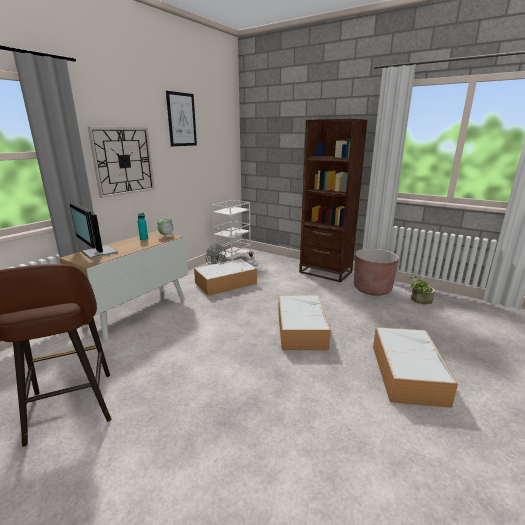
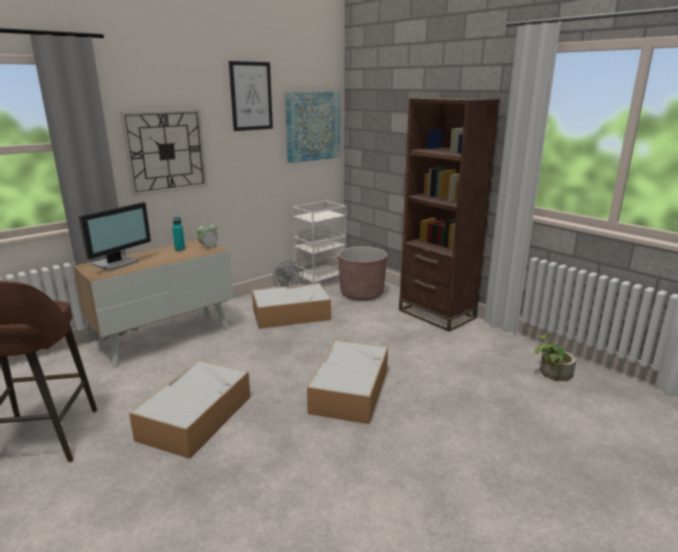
camera: 15 degrees right, 0 degrees up
monitor [70,203,118,259] -> monitor turned 120 degrees counterclockwise [79,202,151,271]
brown planter [354,249,399,296] -> brown planter moved to [338,247,387,301]
storage box [373,327,458,408] -> storage box moved to [129,360,250,459]
none -> picture [285,91,340,163]

